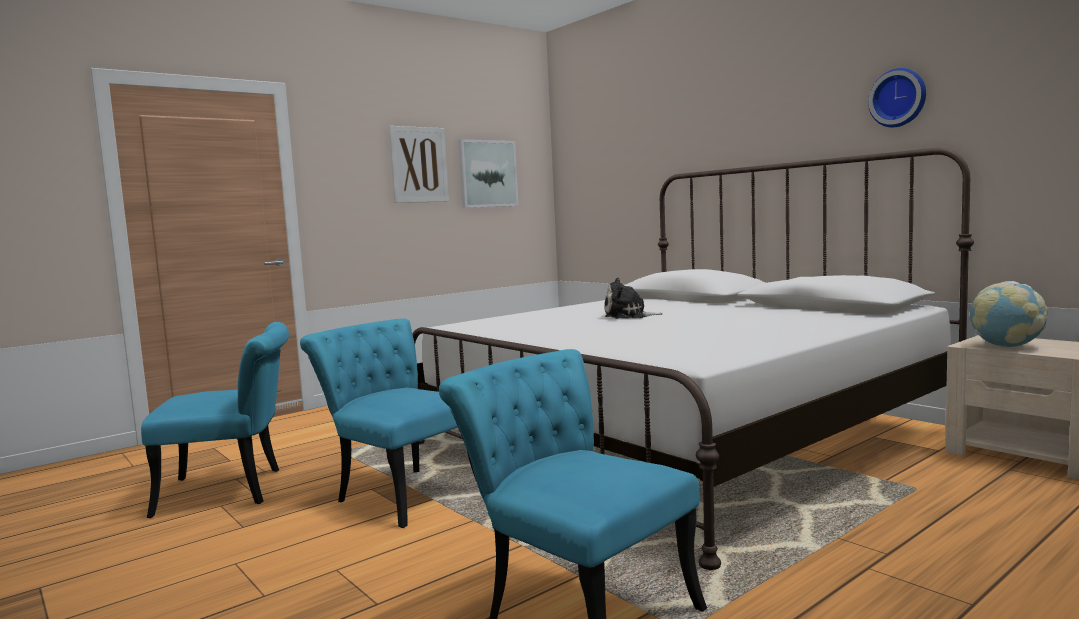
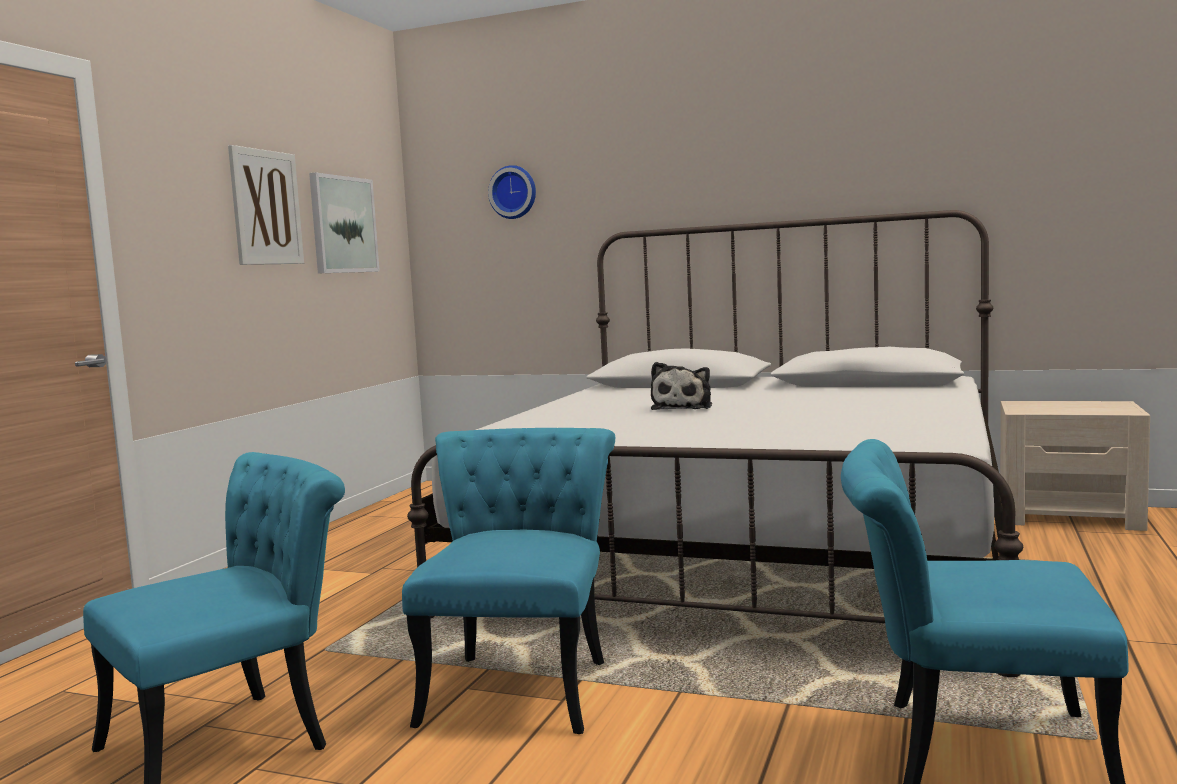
camera: 30 degrees left, 0 degrees up
turquoise chair [300,318,476,528] -> turquoise chair turned 90 degrees clockwise [402,428,615,734]
plush toy [604,278,663,319] -> plush toy turned 45 degrees counterclockwise [651,362,712,410]
wall clock [868,68,926,127] -> wall clock moved to [488,165,536,219]
globe [970,281,1048,347] -> none

